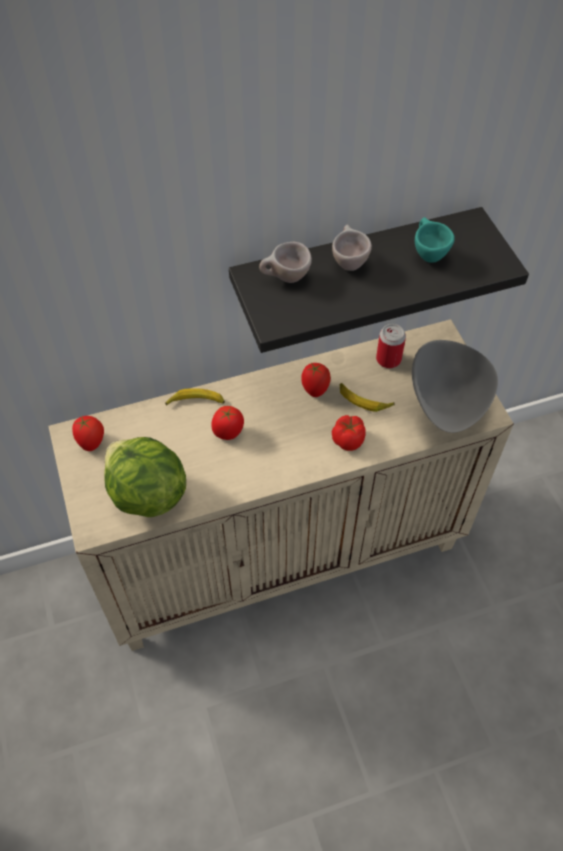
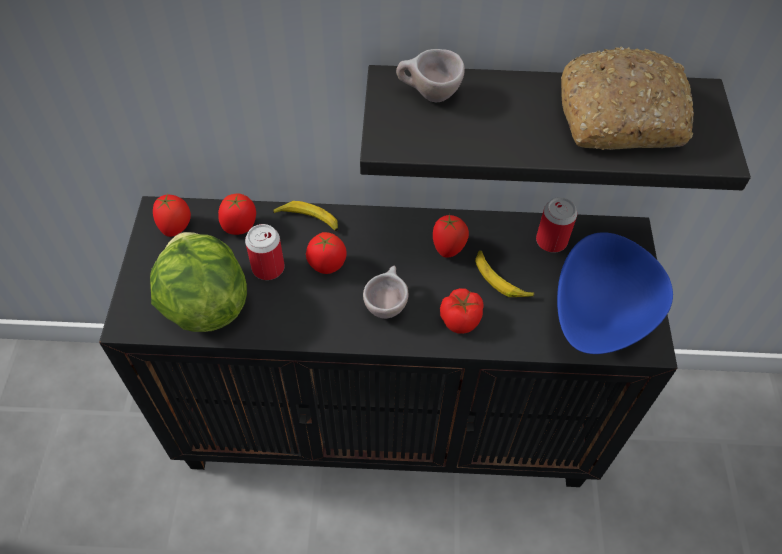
camera: 20 degrees right, 0 degrees up
beige cabinet [48,319,514,651] -> black cabinet [99,196,678,487]
beige cup [332,225,372,271] -> beige cup moved to [363,266,408,319]
grey bowl [412,340,498,433] -> blue bowl [557,232,673,354]
turquoise cup [415,217,455,263] -> bread [561,47,694,150]
none -> tomato [218,194,256,235]
none -> can [245,224,285,280]

